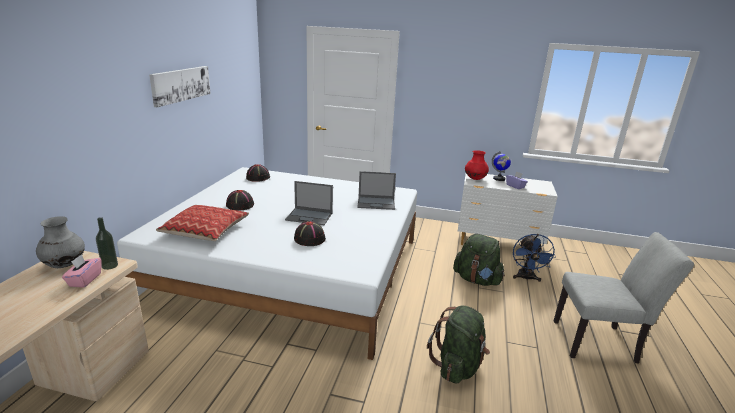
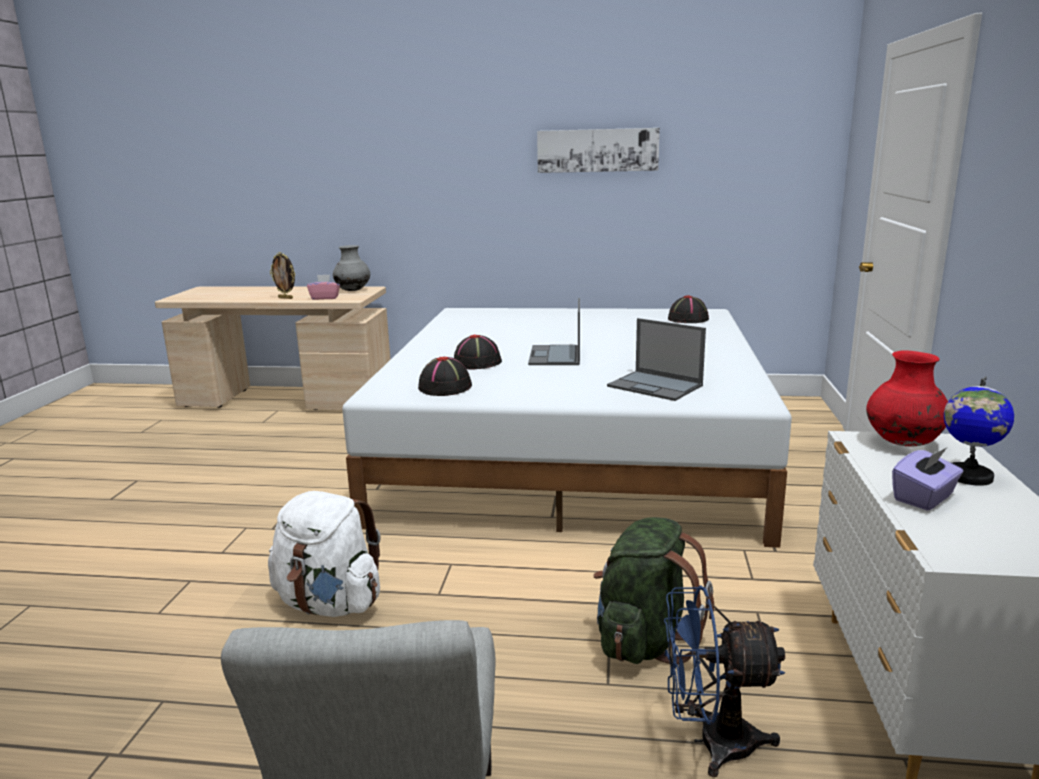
camera: 85 degrees right, 5 degrees down
bottle [96,217,118,270] -> none
pillow [156,205,249,241] -> none
black hat [226,190,254,210] -> black hat moved to [418,357,472,396]
laptop [358,171,396,210] -> laptop turned 45 degrees counterclockwise [607,318,706,401]
green backpack [427,305,490,383] -> white backpack [268,491,380,617]
none -> picture frame [270,252,295,299]

